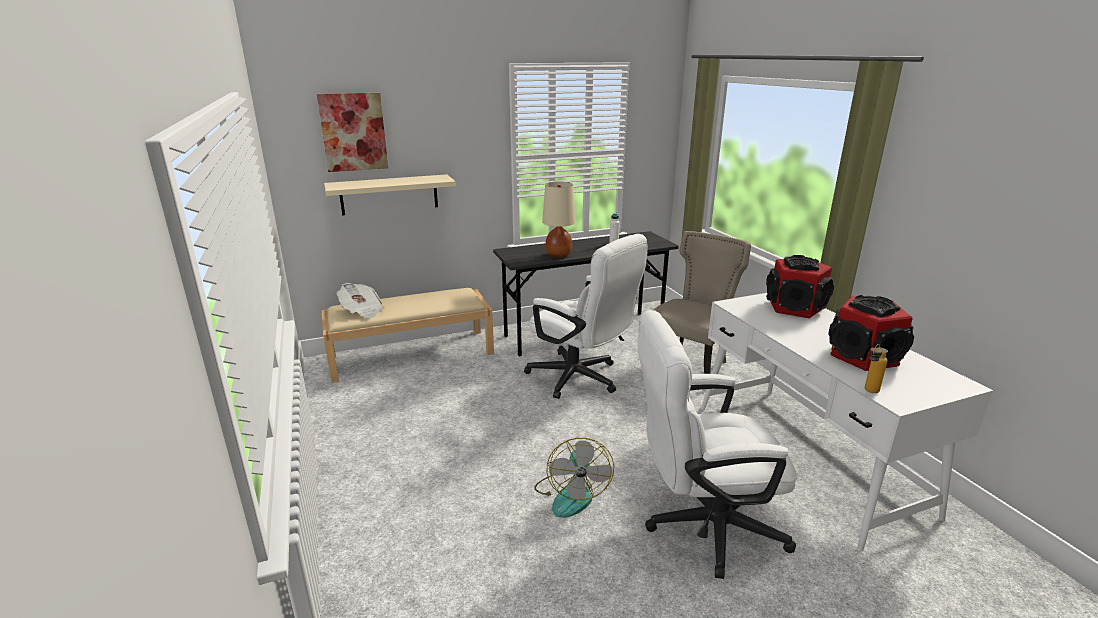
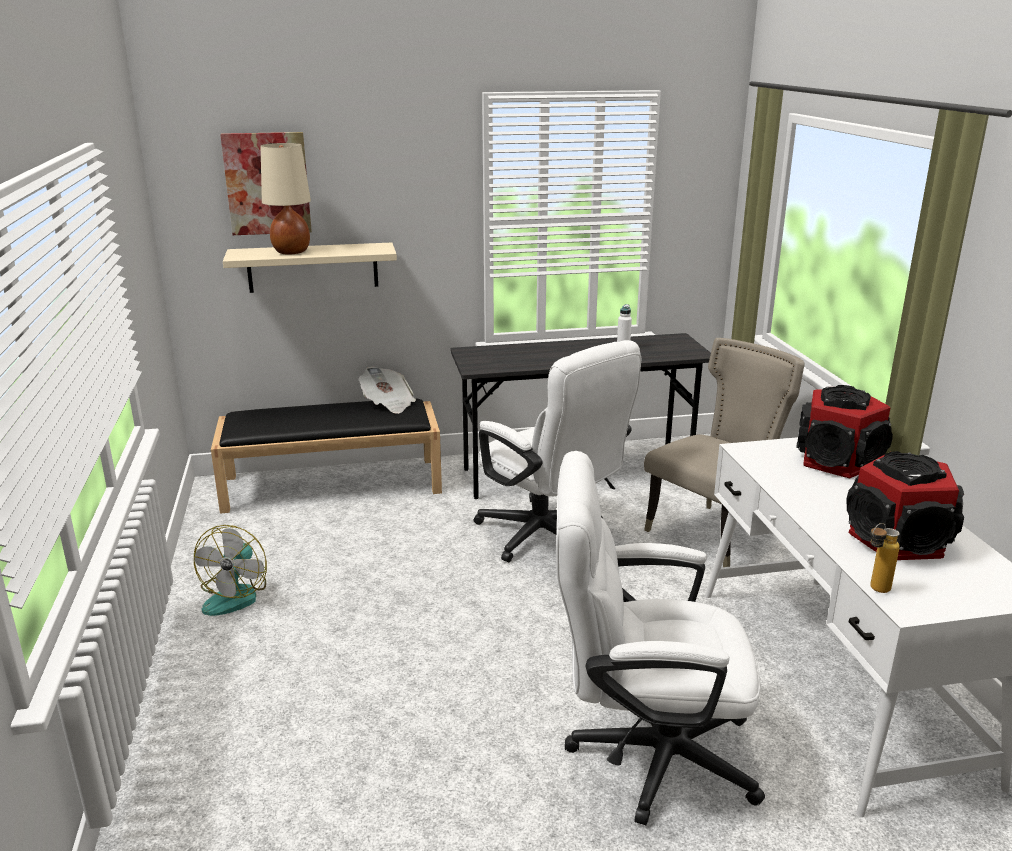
camera: 10 degrees right, 0 degrees up
beige bench [321,288,494,383] -> black bench [211,398,442,514]
newspaper [337,283,384,319] -> newspaper moved to [359,366,416,414]
fan [534,438,614,518] -> fan moved to [194,525,267,616]
beige table lamp [542,182,575,258] -> beige table lamp moved to [261,143,311,254]

